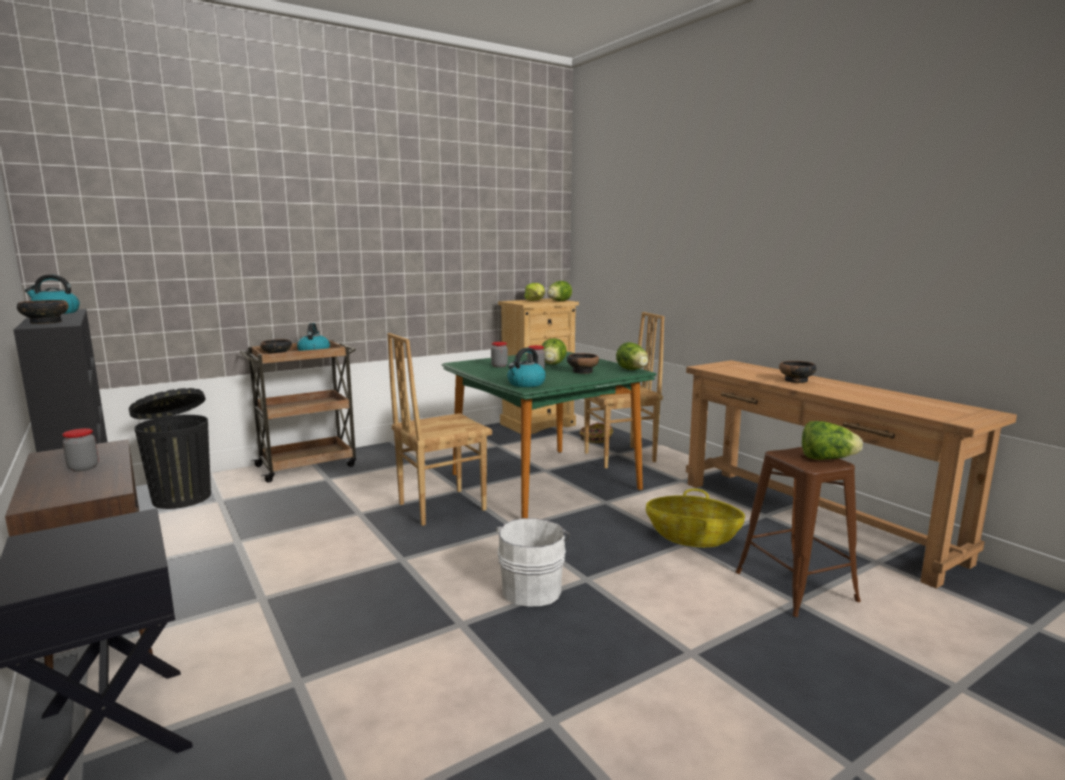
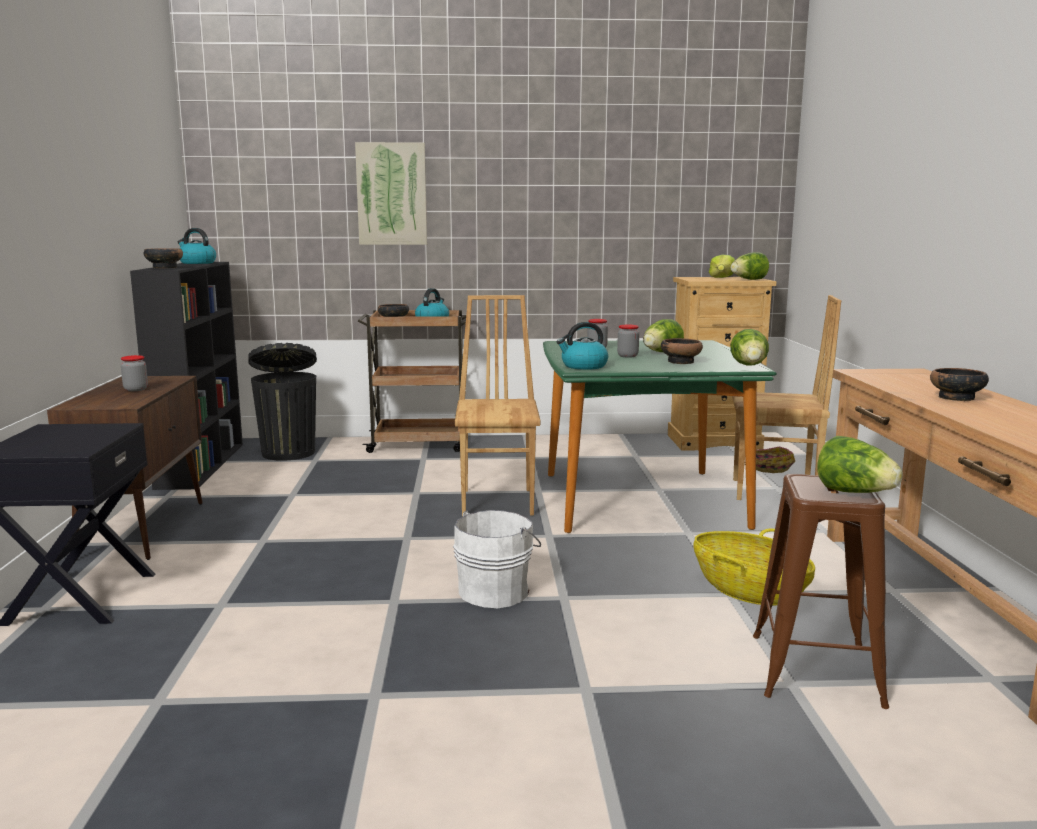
camera: 30 degrees right, 0 degrees up
brown chair [387,333,492,526] -> brown chair turned 90 degrees clockwise [455,295,541,516]
none -> picture [355,142,427,245]

